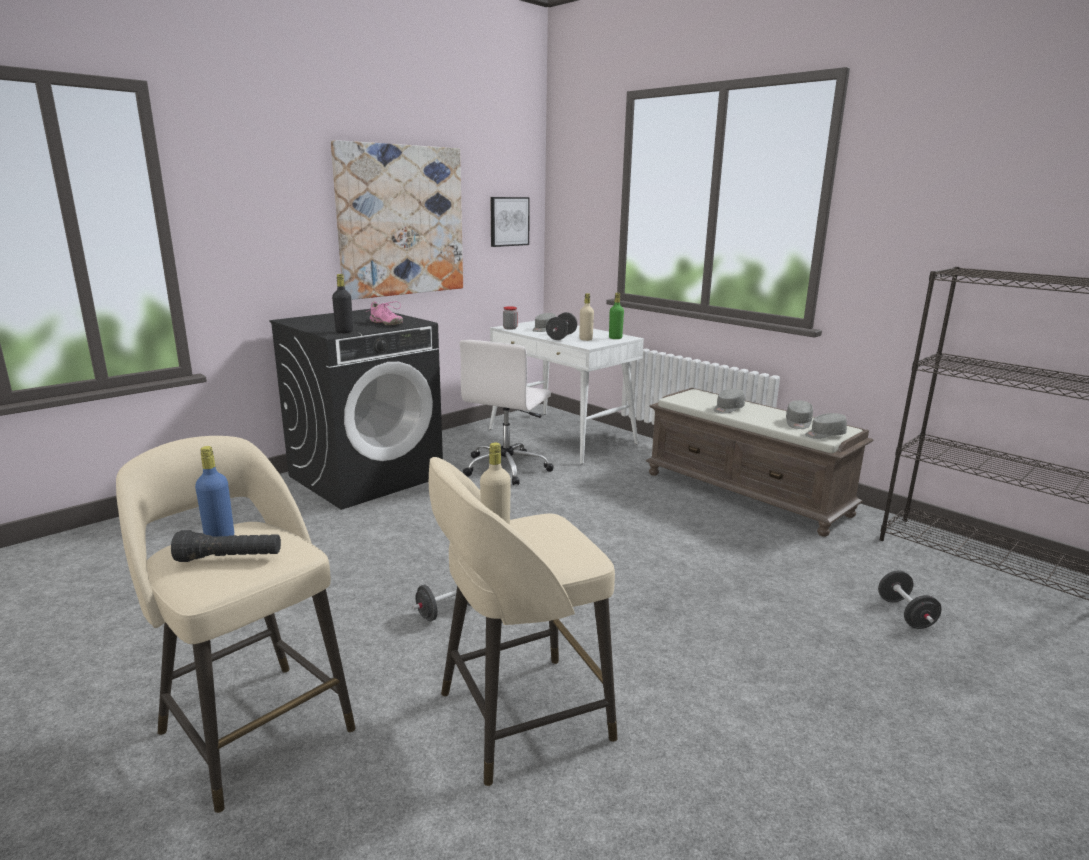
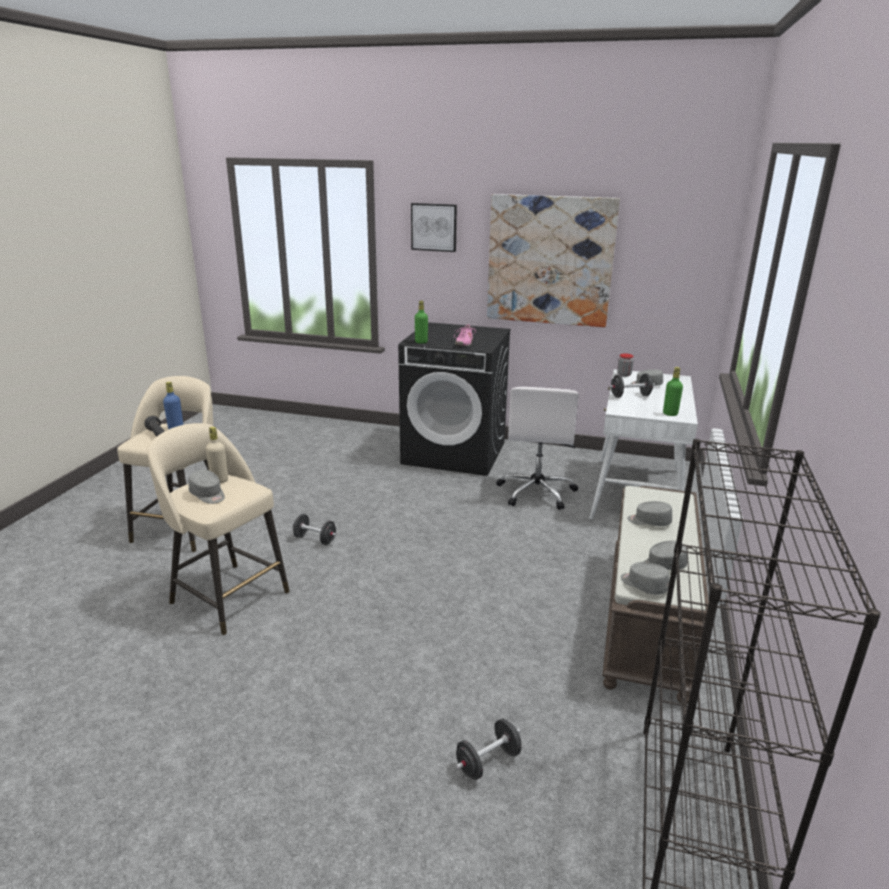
camera: 60 degrees right, 5 degrees up
black bottle [332,274,353,333] -> green bottle [415,301,428,344]
white office chair [460,340,554,485] -> white office chair turned 75 degrees counterclockwise [496,387,578,510]
picture [490,197,530,247] -> picture moved to [411,203,457,252]
beige bottle [579,293,594,341] -> none
none -> grey cap [189,470,225,504]

